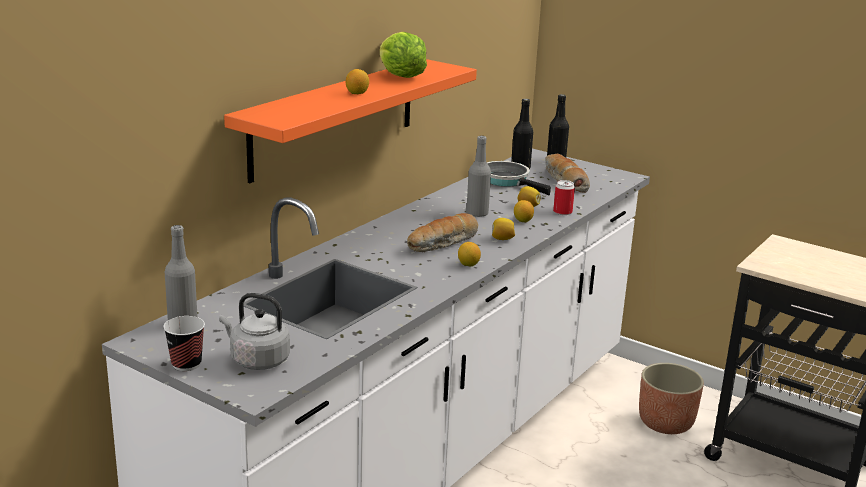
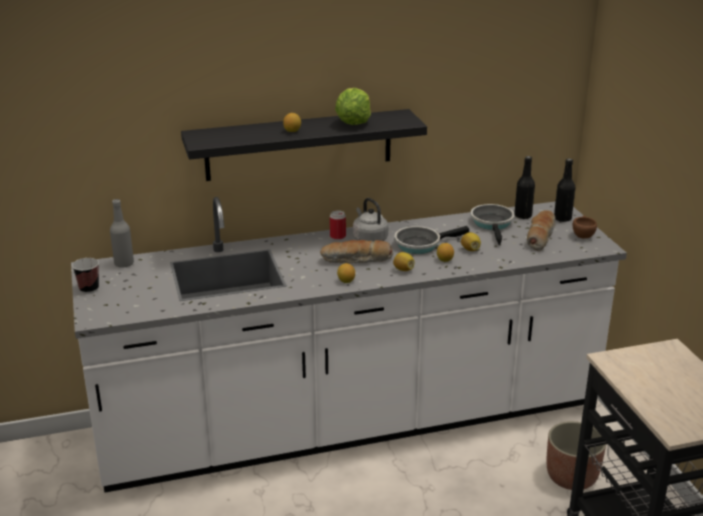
camera: 40 degrees right, 5 degrees up
grey kettle [219,293,290,370] -> grey kettle moved to [353,198,388,242]
orange shelf [224,59,477,183] -> black shelf [181,109,427,181]
grey bottle [466,136,491,217] -> frying pan [394,226,469,254]
can [553,180,575,215] -> can moved to [330,210,346,240]
none -> brown cup [573,215,597,239]

